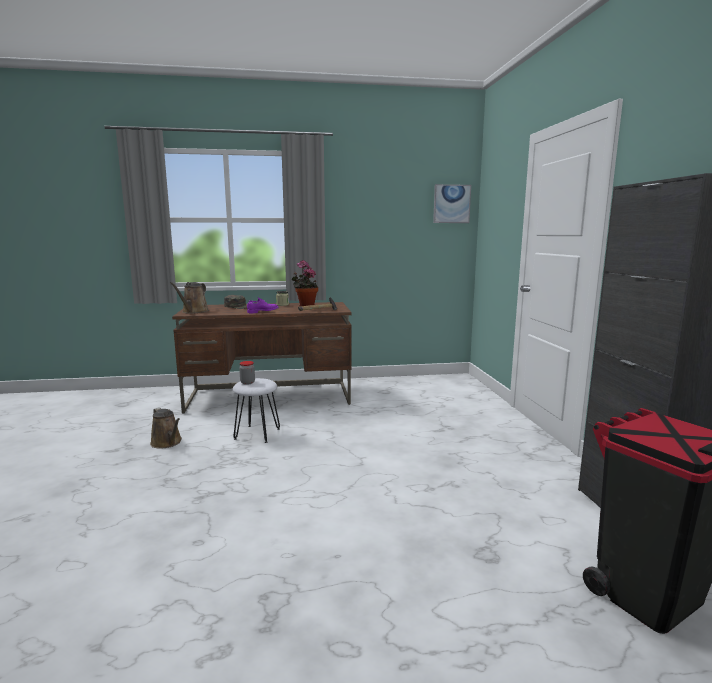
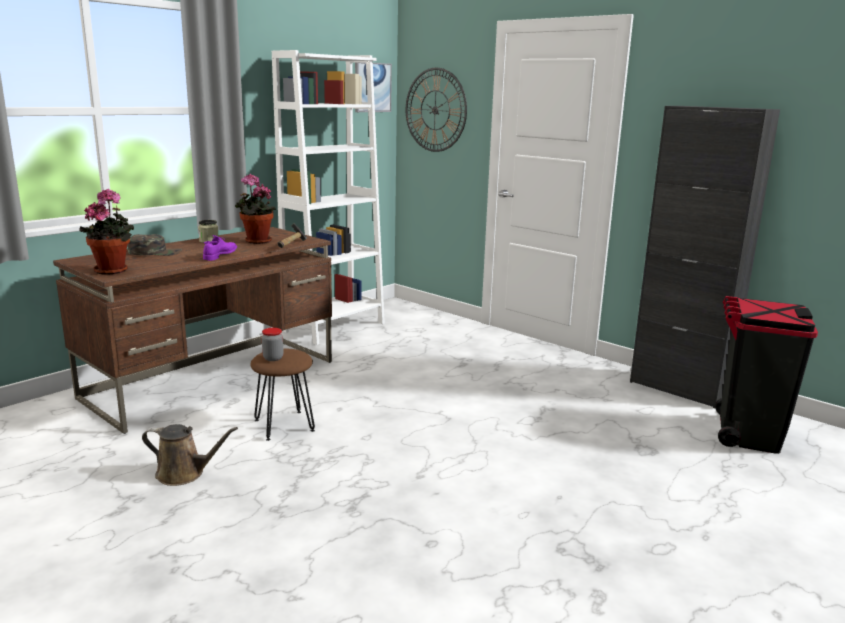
camera: 40 degrees left, 5 degrees up
brown watering can [170,282,209,314] -> potted plant [79,189,134,275]
white stool [233,378,280,443] -> brown stool [250,349,315,441]
none -> white bookcase [272,50,384,345]
none -> wall clock [406,68,467,152]

